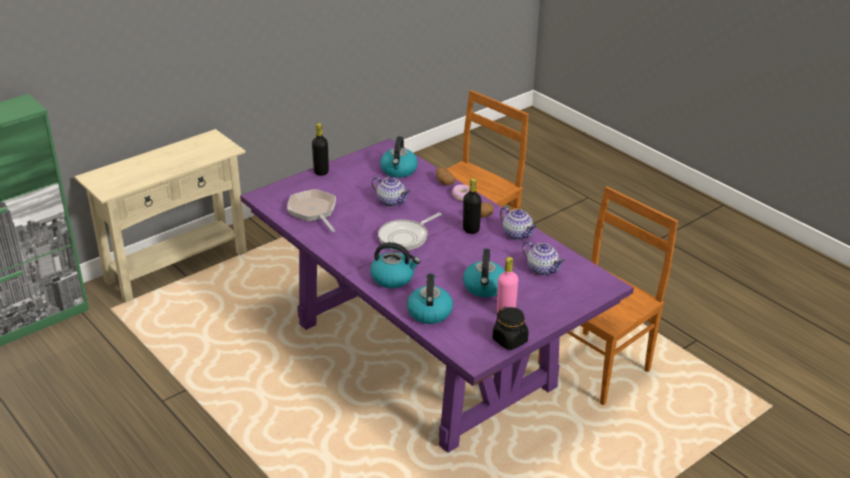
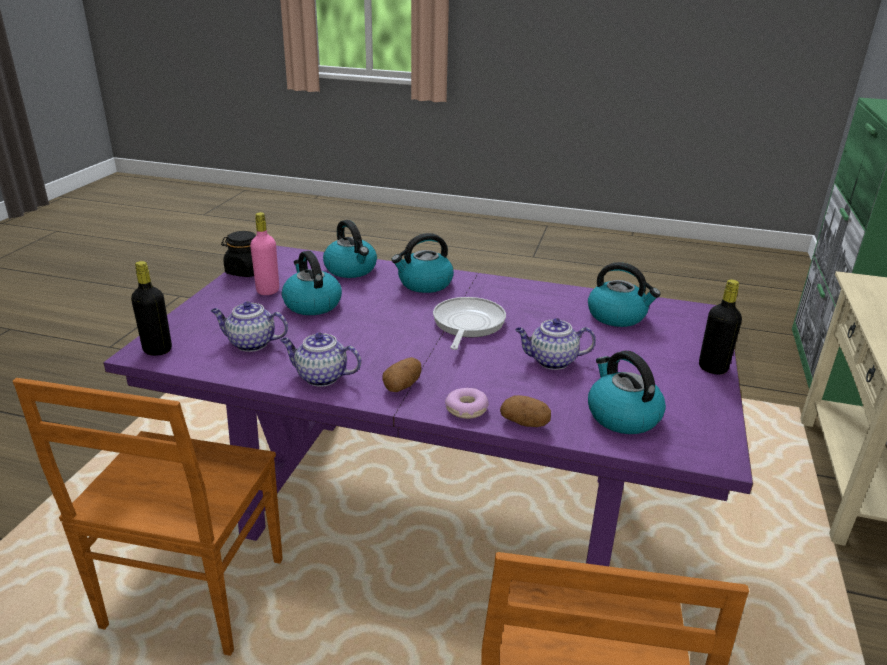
camera: 145 degrees right, 5 degrees down
frying pan [287,189,336,232] -> kettle [588,262,661,327]
black bottle [463,178,482,234] -> black bottle moved to [131,261,172,356]

